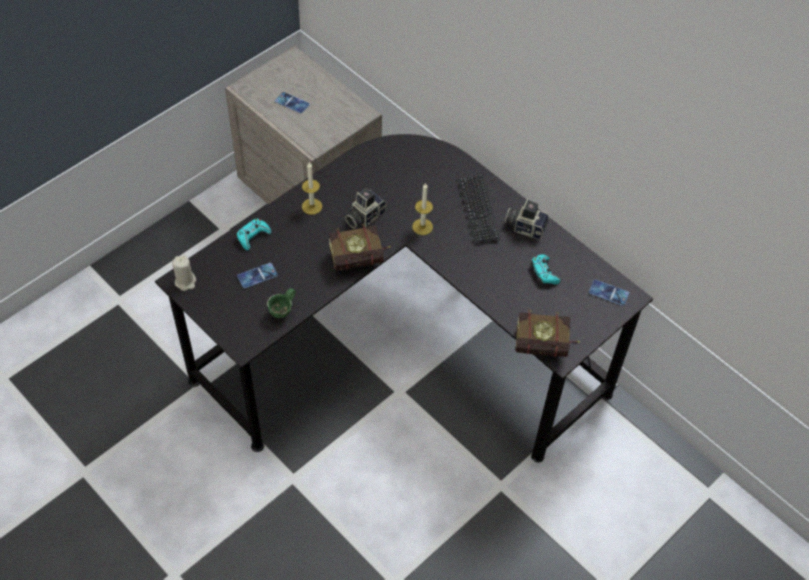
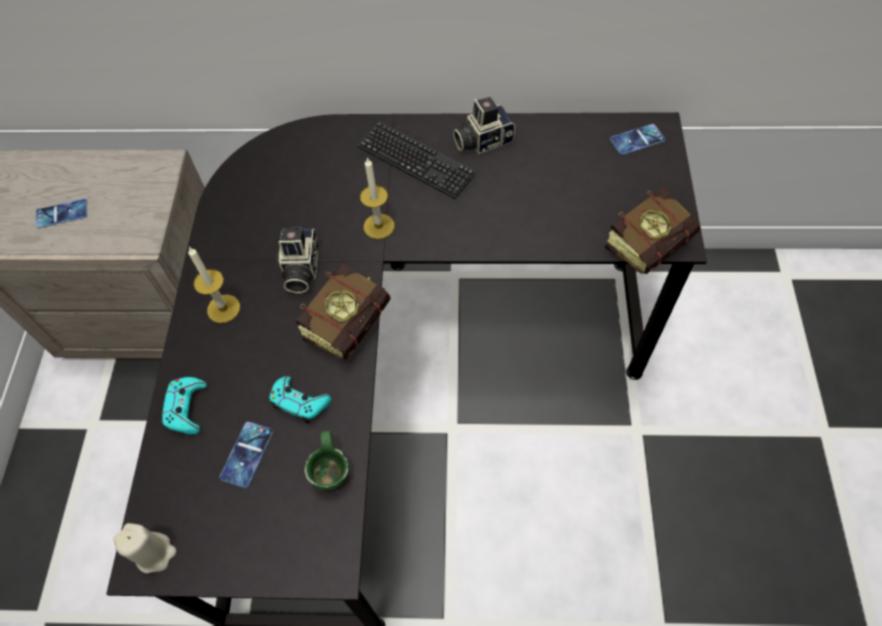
camera: 40 degrees left, 5 degrees up
turquoise game controller [531,254,560,284] -> turquoise game controller moved to [269,376,331,424]

